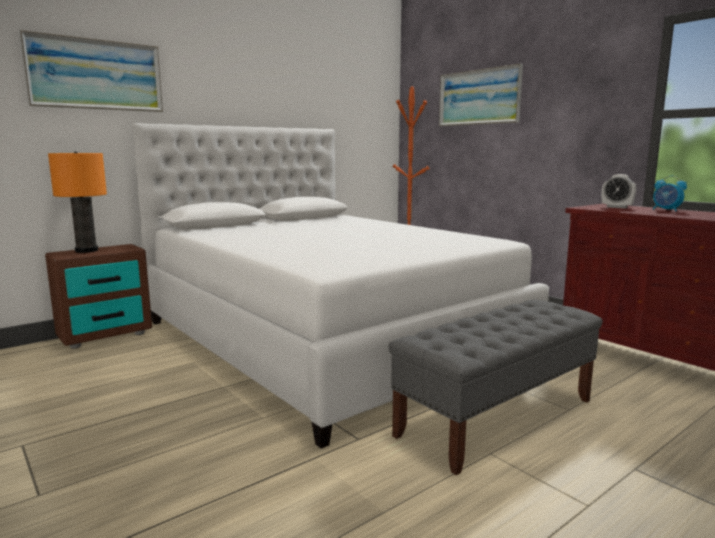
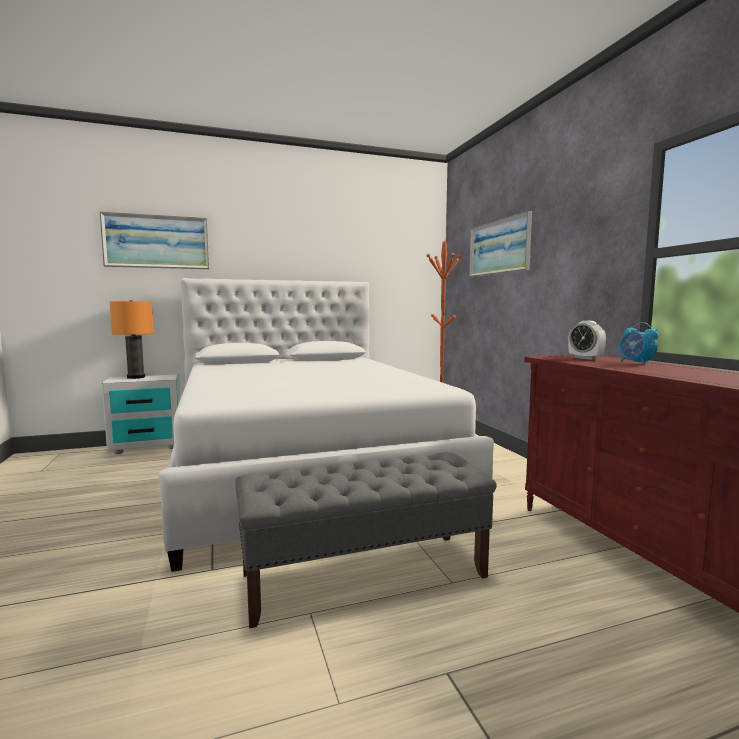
camera: 20 degrees right, 5 degrees down
brown nightstand [45,244,152,349] -> white nightstand [102,374,181,454]

